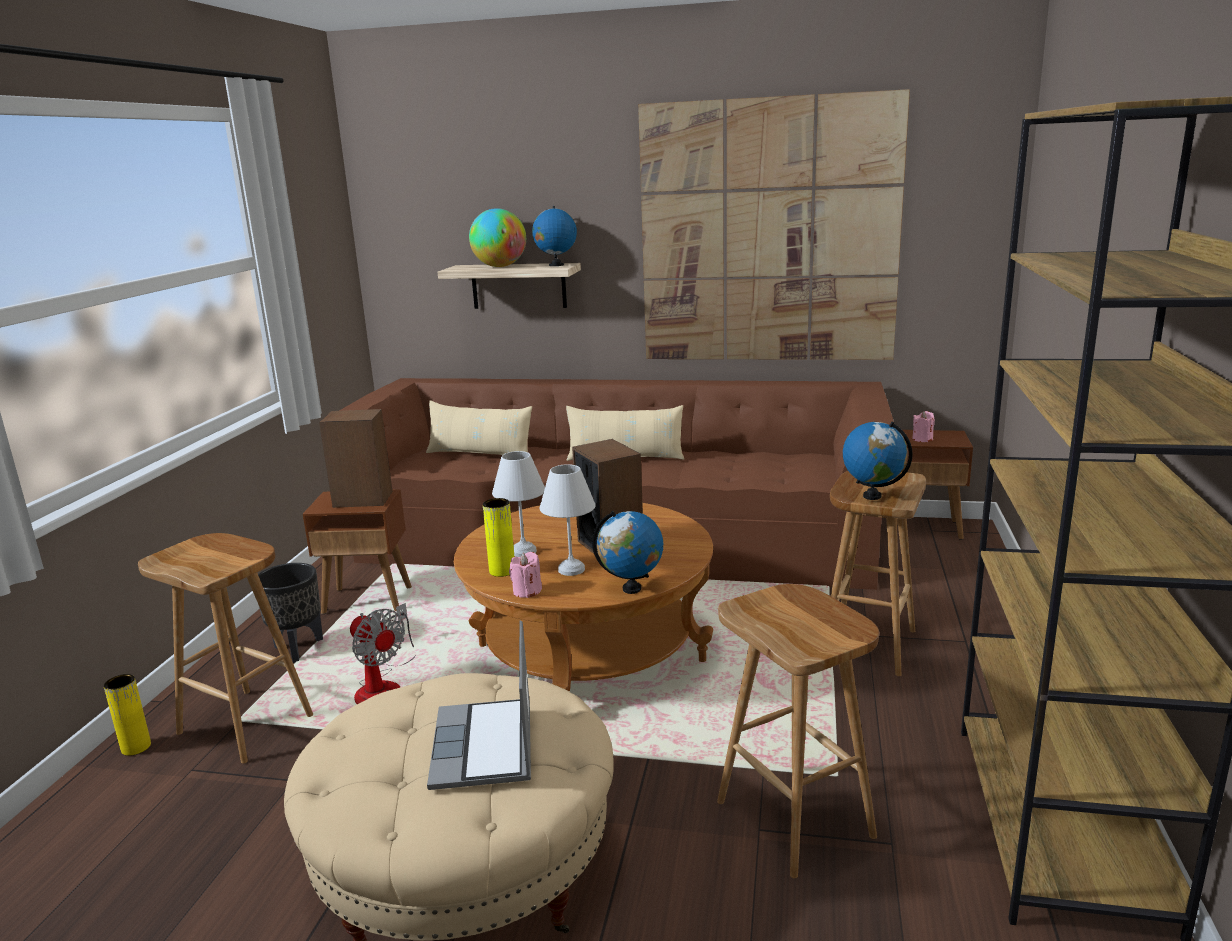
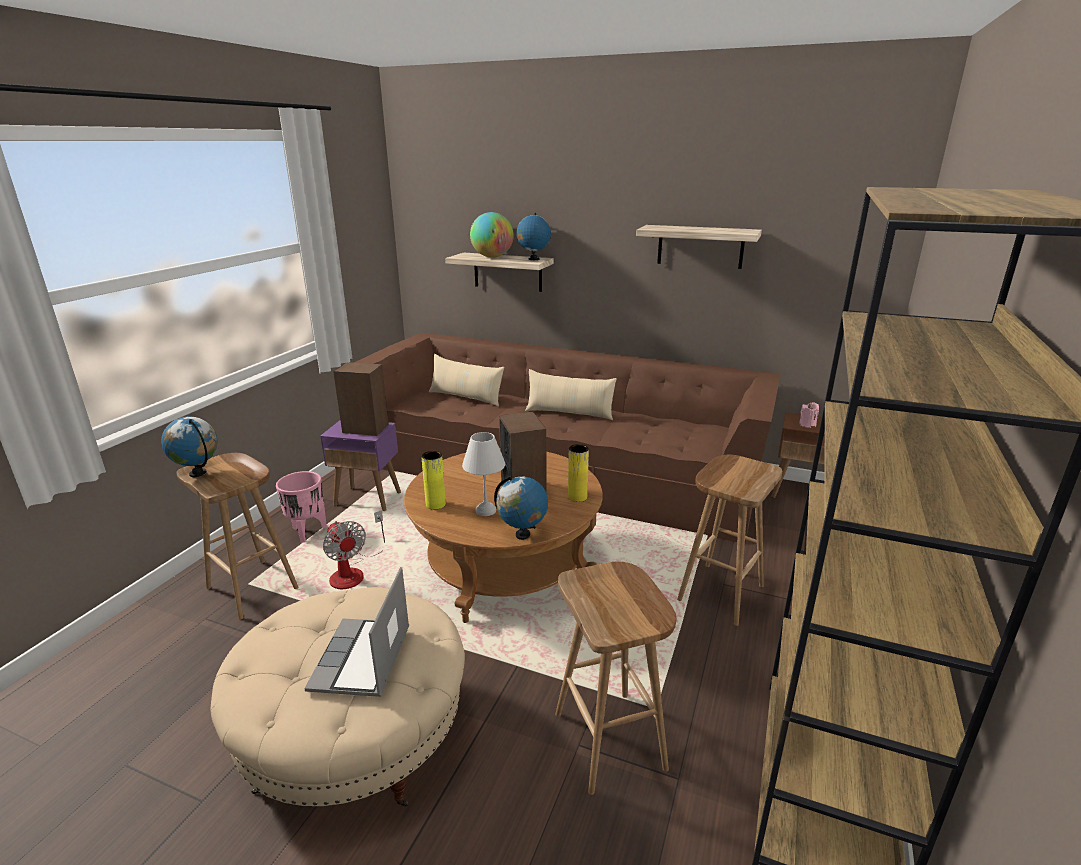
camera: 10 degrees right, 5 degrees up
yellow vase [104,674,151,756] -> yellow vase moved to [568,444,589,502]
black planter [258,563,323,663] -> pink planter [276,471,327,543]
brown side table [303,489,412,614] -> purple side table [320,421,401,511]
white table lamp [492,451,545,557] -> none
pink candle [509,552,542,598] -> none
picture [638,89,910,360] -> shelf [636,225,762,269]
globe [843,422,913,500] -> globe moved to [161,417,218,477]

